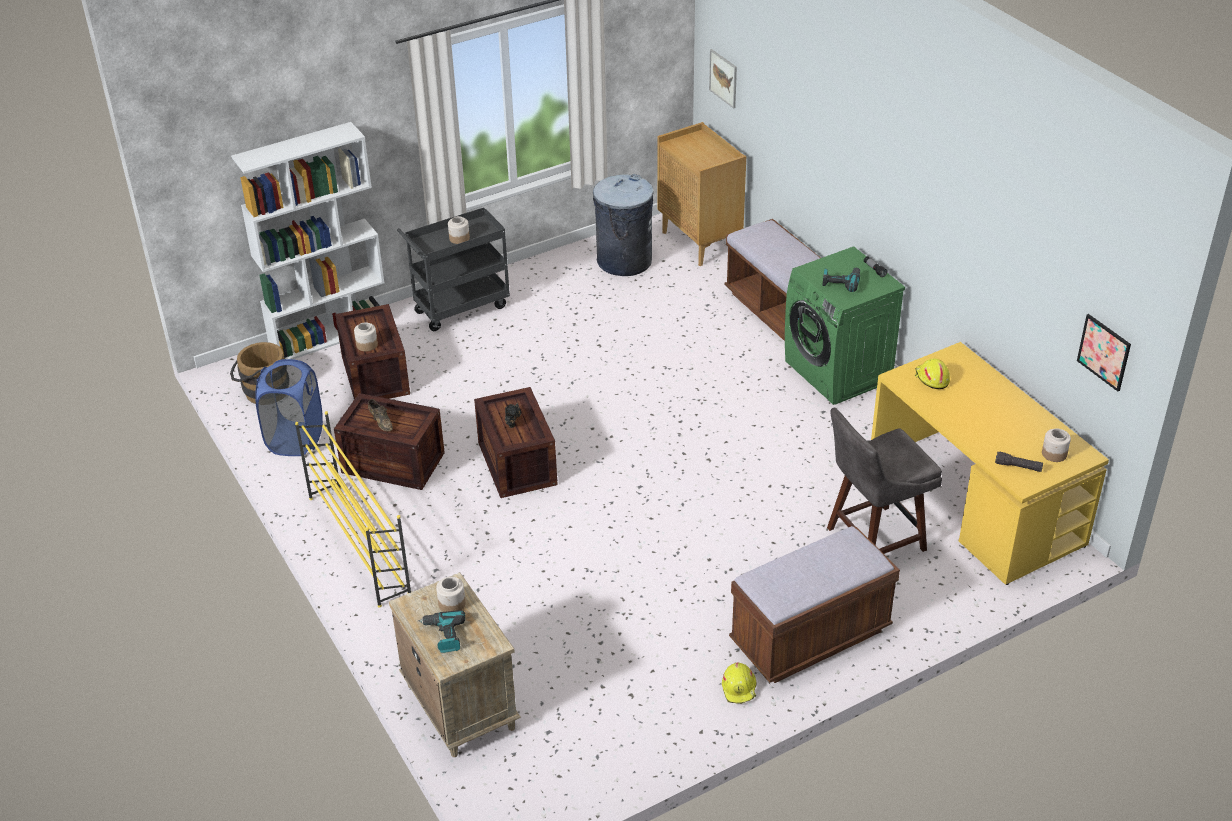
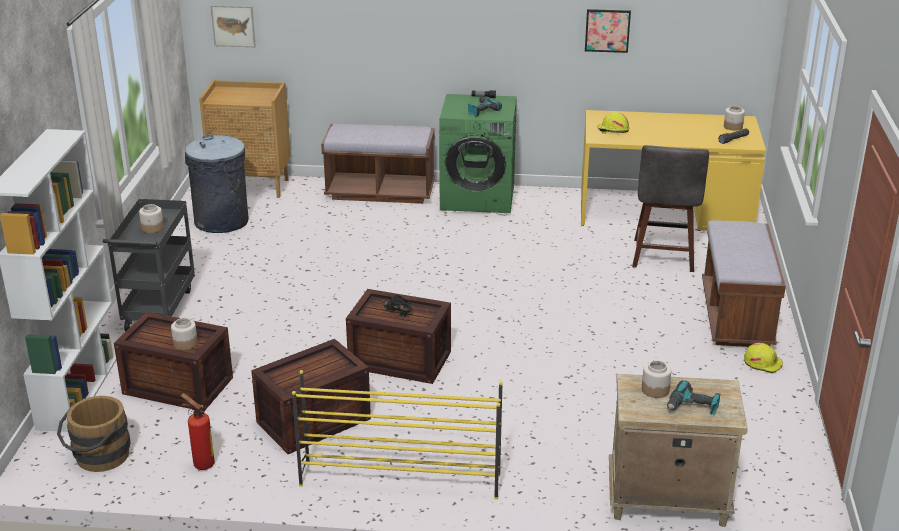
camera: 55 degrees left, 10 degrees down
blue laundry basket [255,359,323,456] -> fire extinguisher [180,393,215,470]
brown shoe [368,399,393,432] -> none
picture [1077,314,1131,391] -> picture moved to [585,9,631,53]

